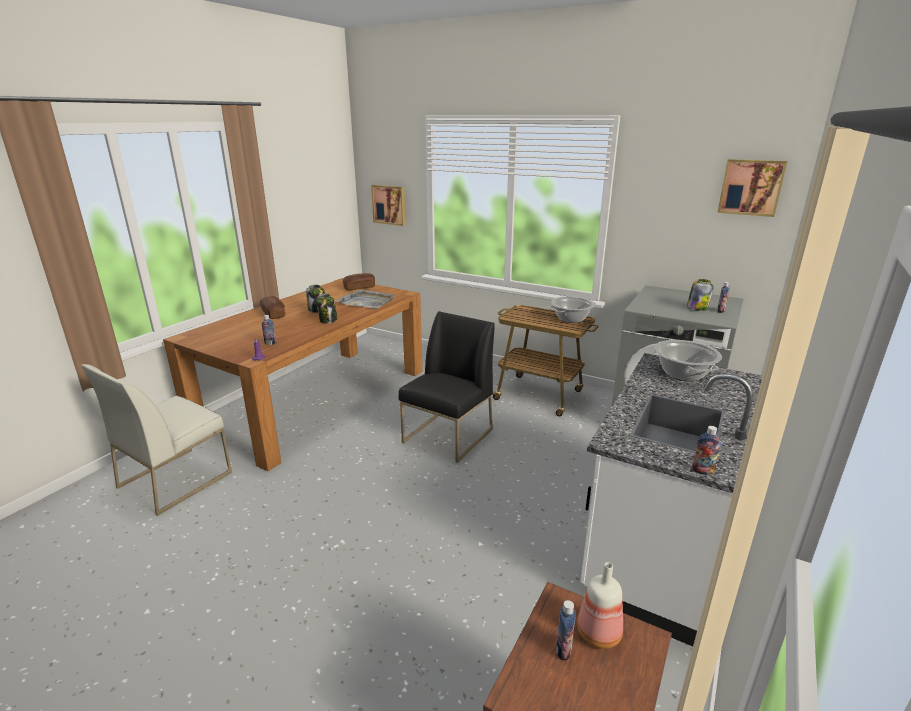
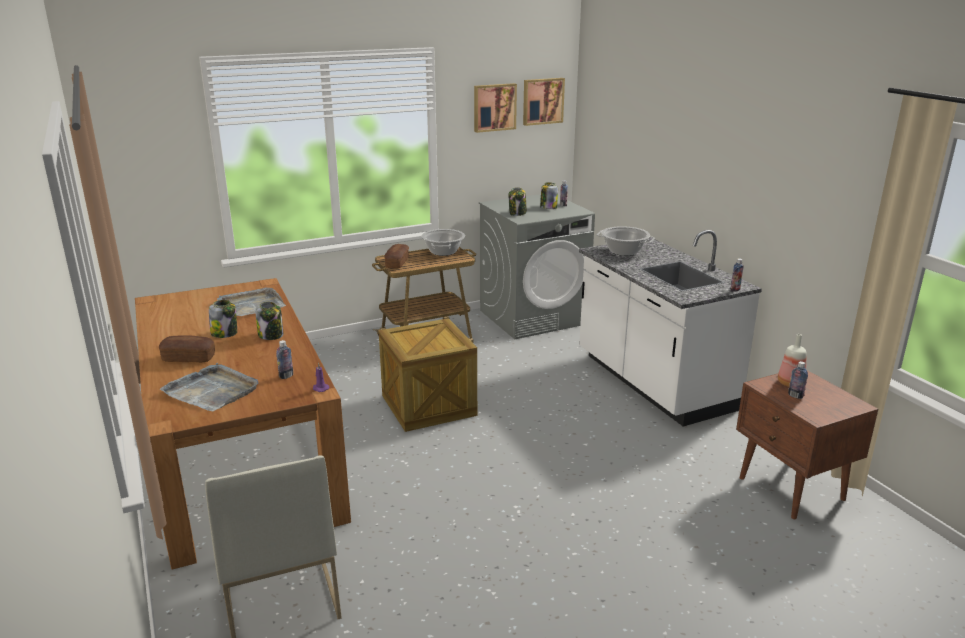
camera: 55 degrees left, 0 degrees up
bread [343,273,375,290] -> bread moved to [384,244,409,268]
picture [371,185,406,226] -> picture moved to [474,83,517,133]
black chair [398,311,495,463] -> crate [378,318,477,432]
none -> grey tray [160,363,259,411]
none -> jar [509,187,527,216]

